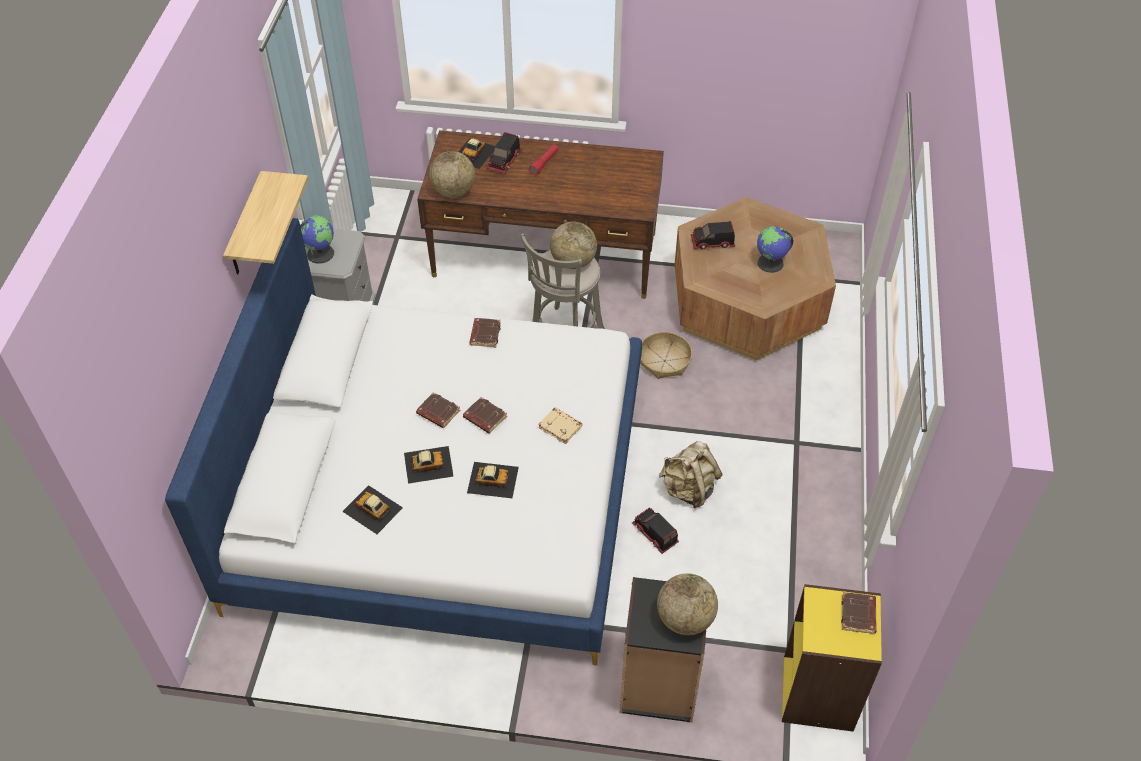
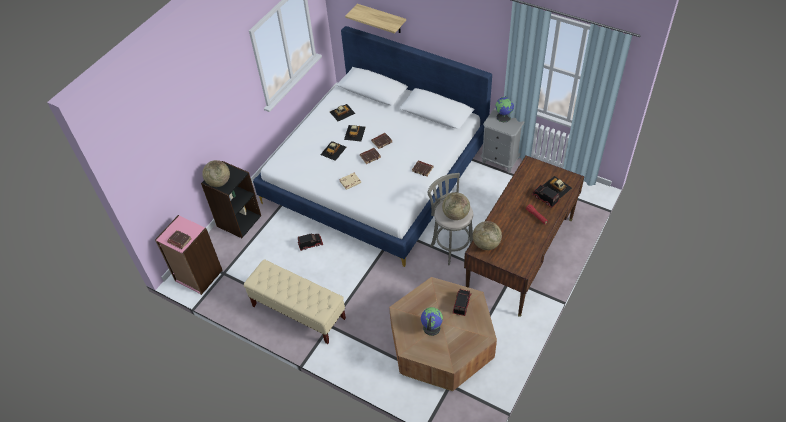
camera: 115 degrees right, 0 degrees up
shelf [223,171,309,274] -> shelf moved to [345,4,406,34]
globe [429,151,475,198] -> globe moved to [473,221,502,250]
basket [640,332,692,379] -> none
beige backpack [659,441,723,508] -> none
yellow bookcase [782,584,882,732] -> pink bookcase [155,215,222,295]
none -> beige bench [244,259,346,344]

